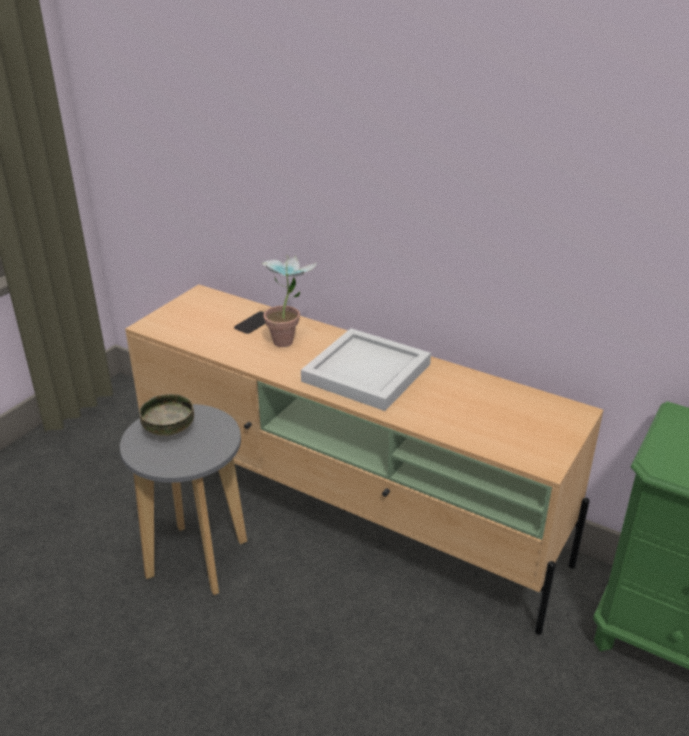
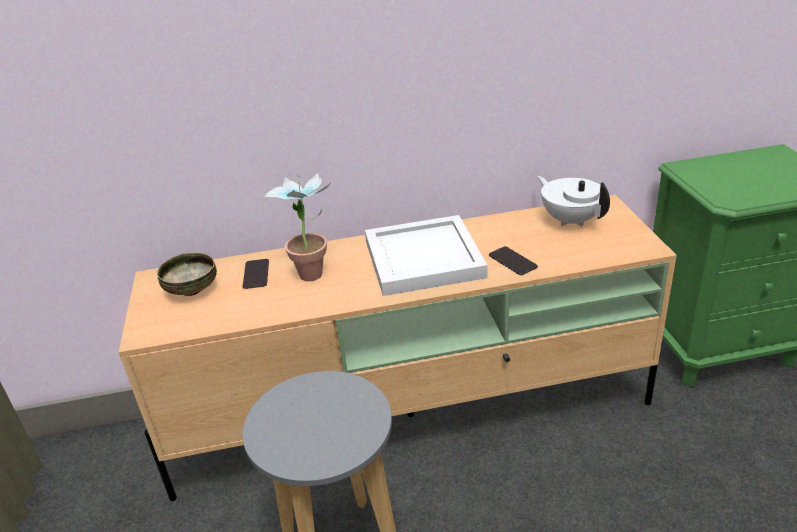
camera: 40 degrees left, 0 degrees up
bowl [139,394,194,436] -> bowl moved to [157,252,217,296]
none -> phone [489,246,538,275]
none -> white teapot [537,176,610,226]

